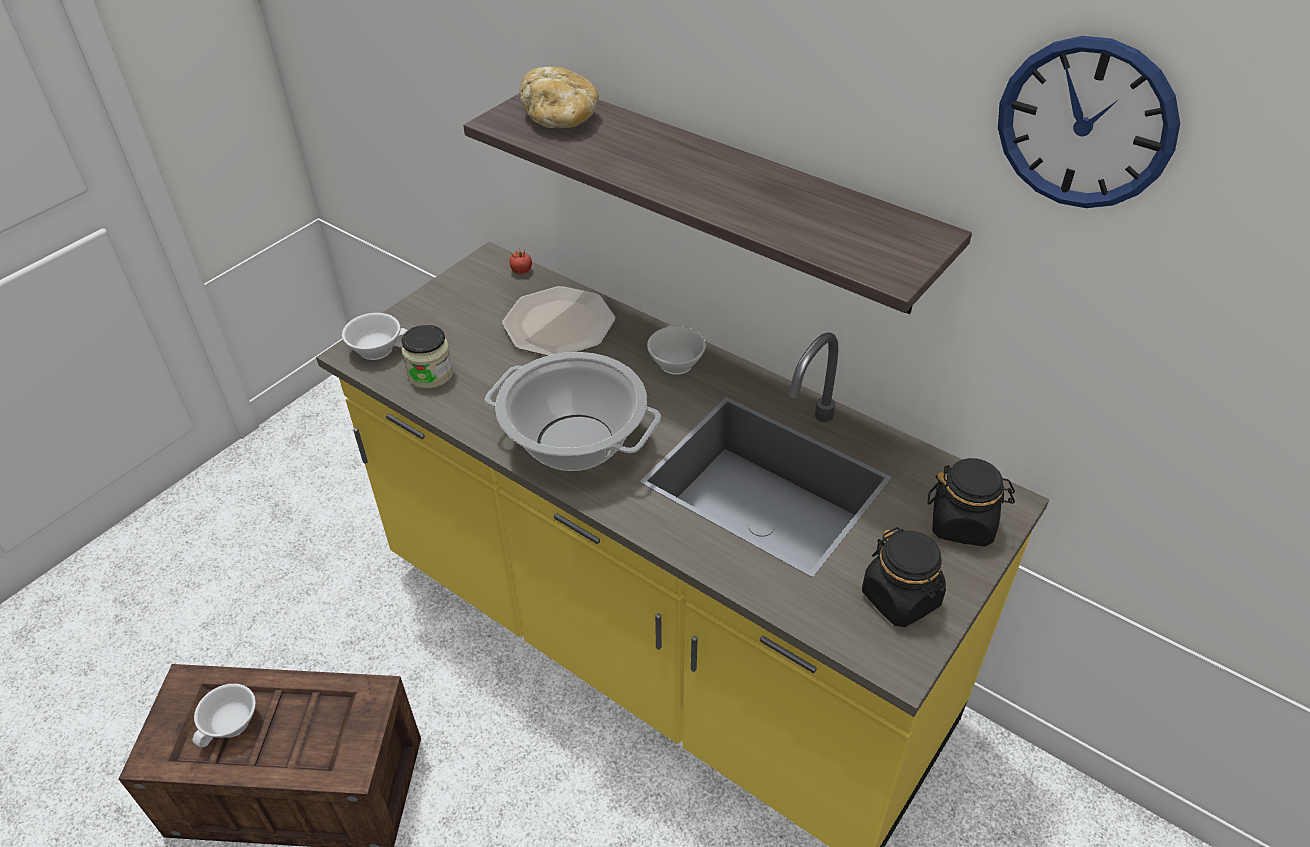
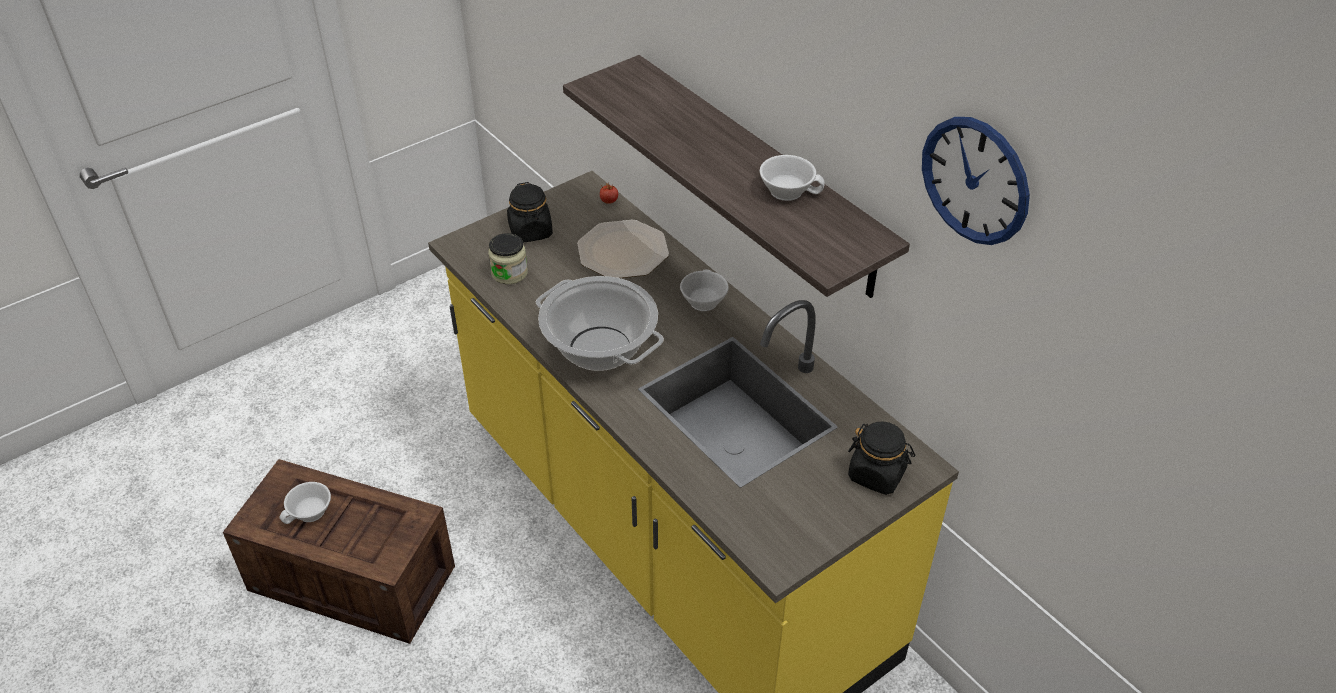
camera: 15 degrees right, 0 degrees up
white cup [342,313,408,360] -> white cup moved to [760,155,825,201]
bread [520,67,599,128] -> none
black jar [862,527,946,627] -> black jar moved to [507,182,553,242]

